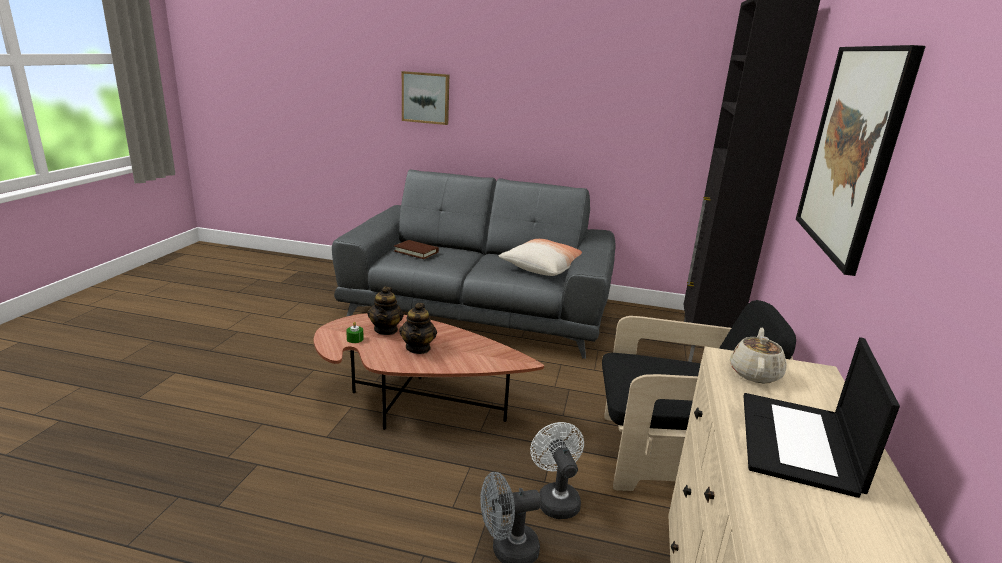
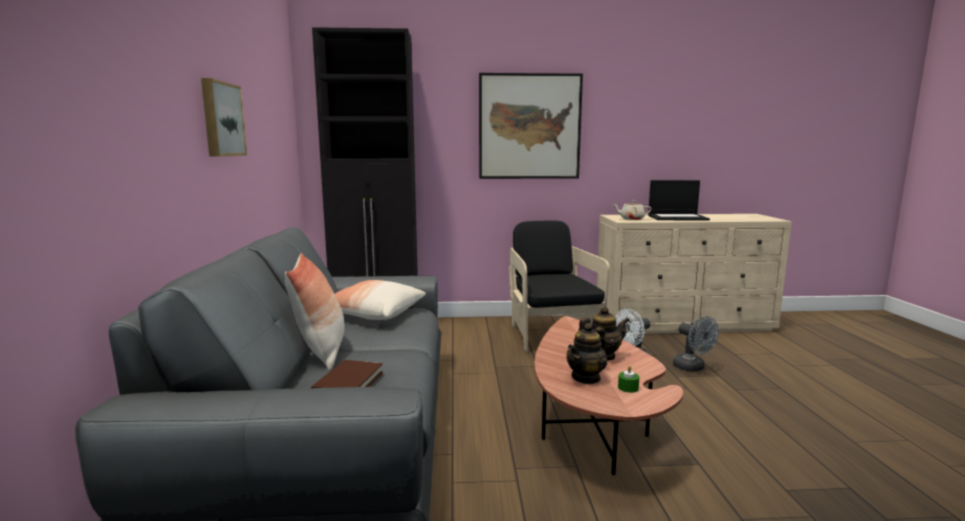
camera: 105 degrees left, 10 degrees down
teapot [368,286,404,335] -> teapot turned 150 degrees clockwise [566,323,607,384]
picture [402,71,449,125] -> picture moved to [201,78,247,157]
none -> pillow [285,253,345,370]

